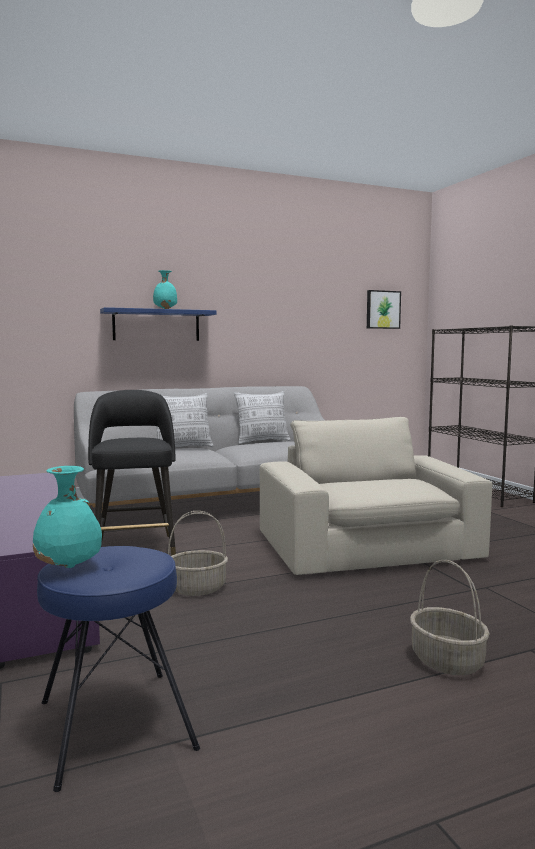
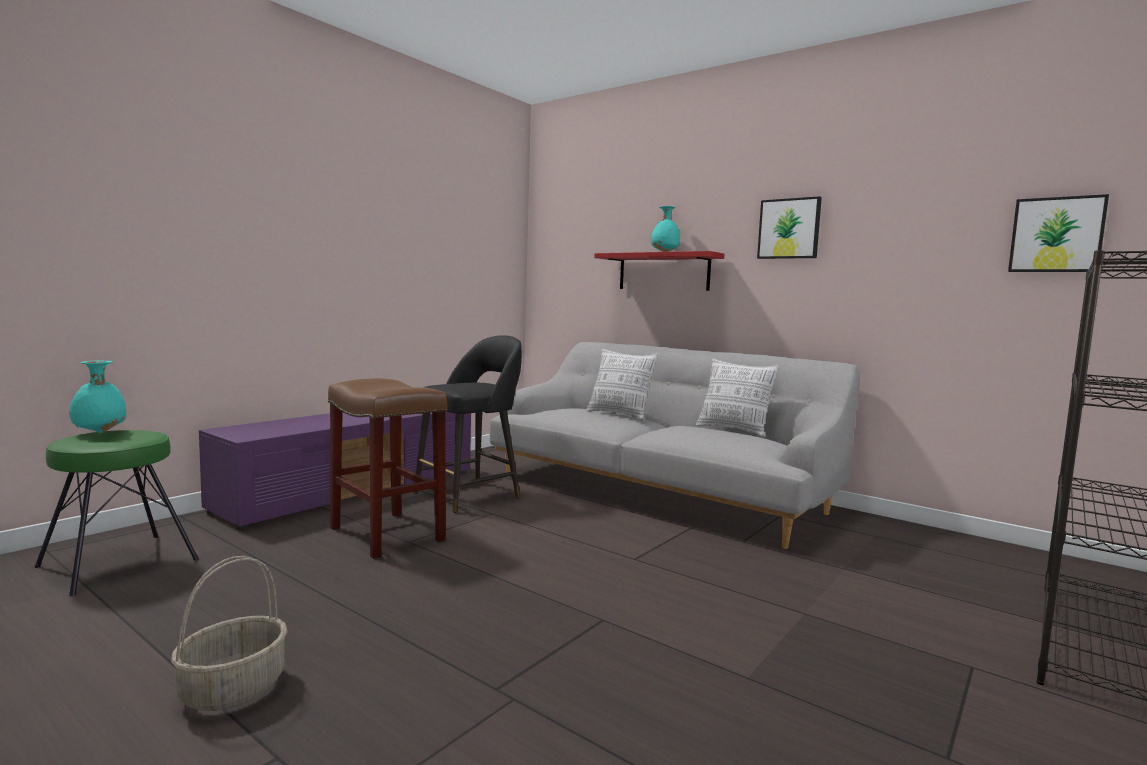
camera: 60 degrees right, 0 degrees up
blue stool [37,546,200,792] -> green stool [34,430,199,596]
blue shelf [100,307,217,341] -> red shelf [594,251,724,291]
basket [168,511,228,596] -> brown stool [328,378,447,559]
beige armchair [260,417,492,575] -> none
none -> picture [757,196,822,259]

